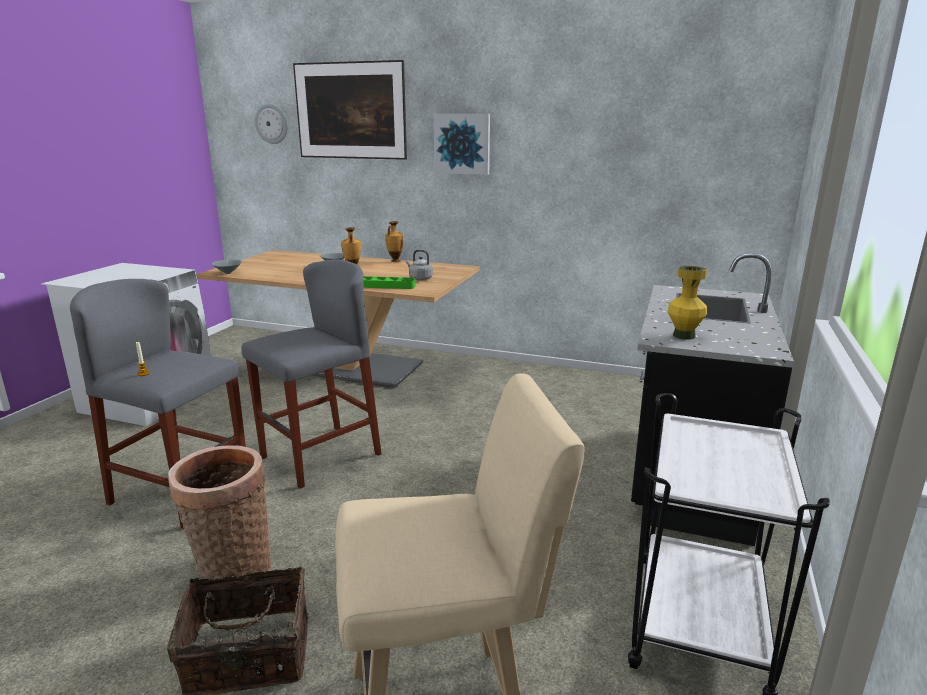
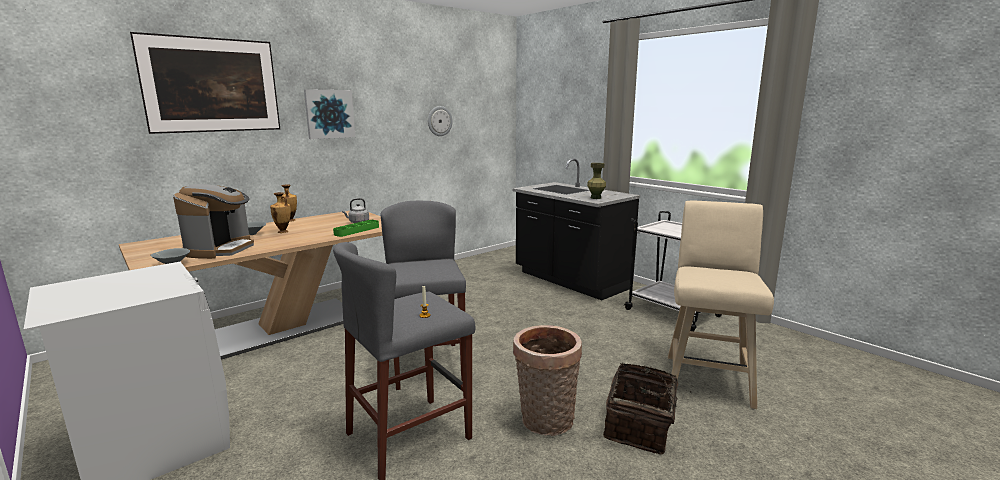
camera: 60 degrees left, 5 degrees down
wall clock [255,103,288,144] -> wall clock moved to [428,106,453,136]
yellow vase [667,266,707,340] -> green vase [587,163,606,199]
none -> coffee machine [173,184,254,259]

